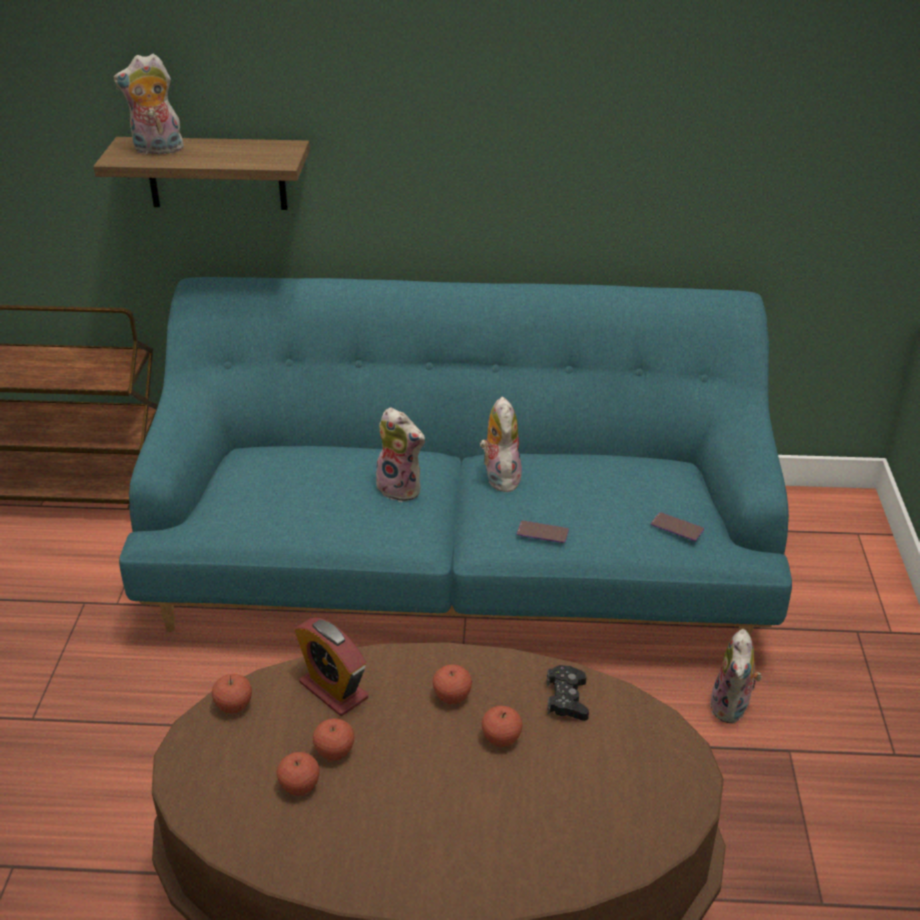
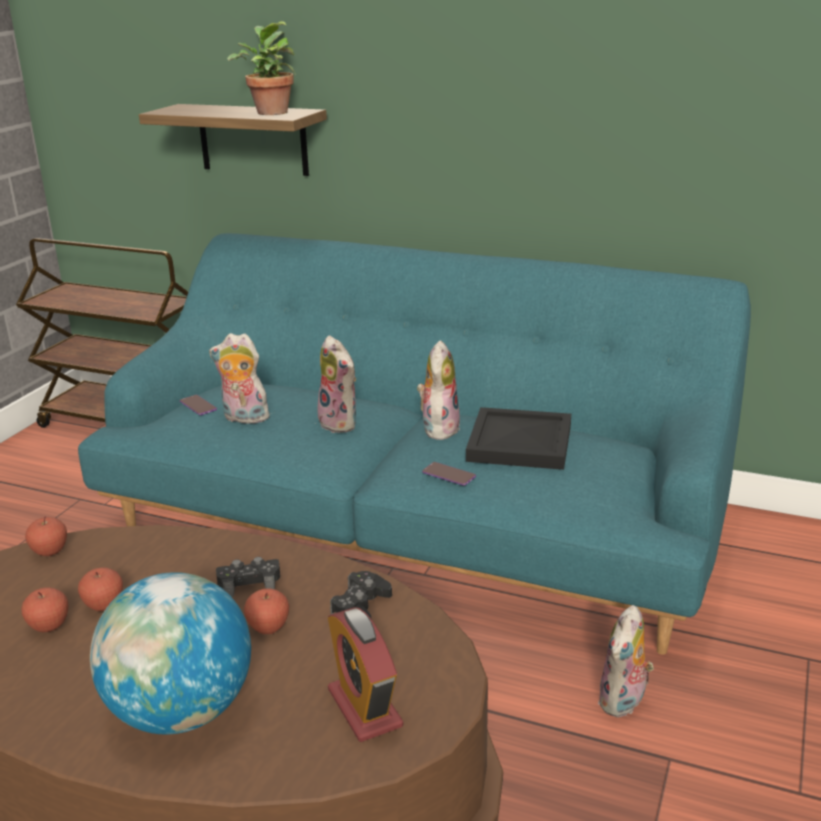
camera: 20 degrees right, 10 degrees down
plush toy [113,54,186,156] -> plush toy moved to [209,333,272,424]
alarm clock [295,618,368,716] -> alarm clock moved to [328,607,403,742]
apple [433,664,472,704] -> black game controller [216,557,280,597]
phone [651,512,704,541] -> phone moved to [180,395,217,415]
none -> globe [90,572,251,734]
none -> potted plant [227,21,295,115]
none -> black tray [466,407,571,470]

